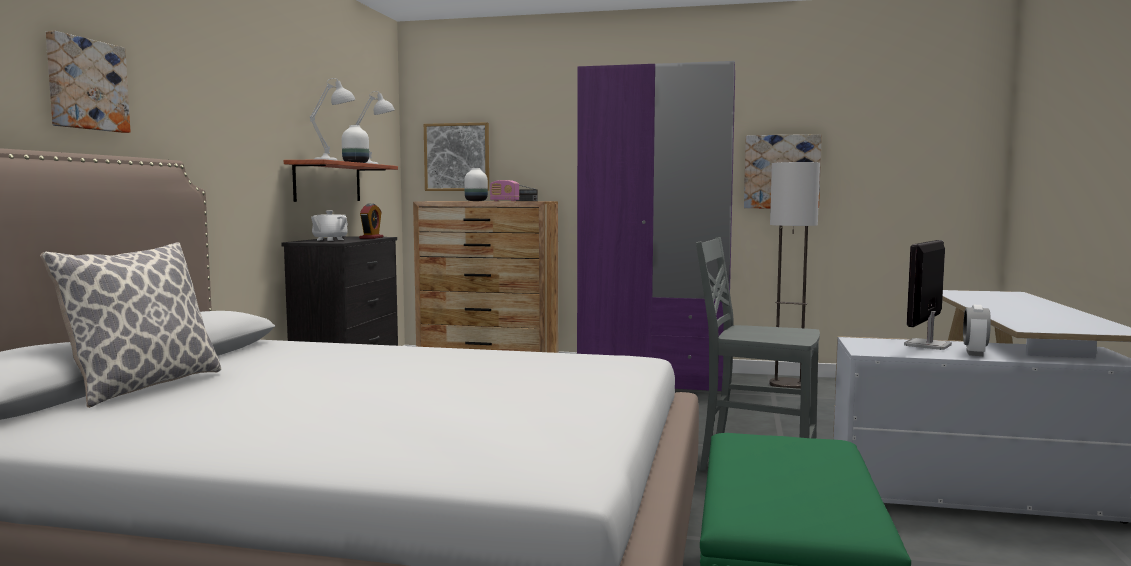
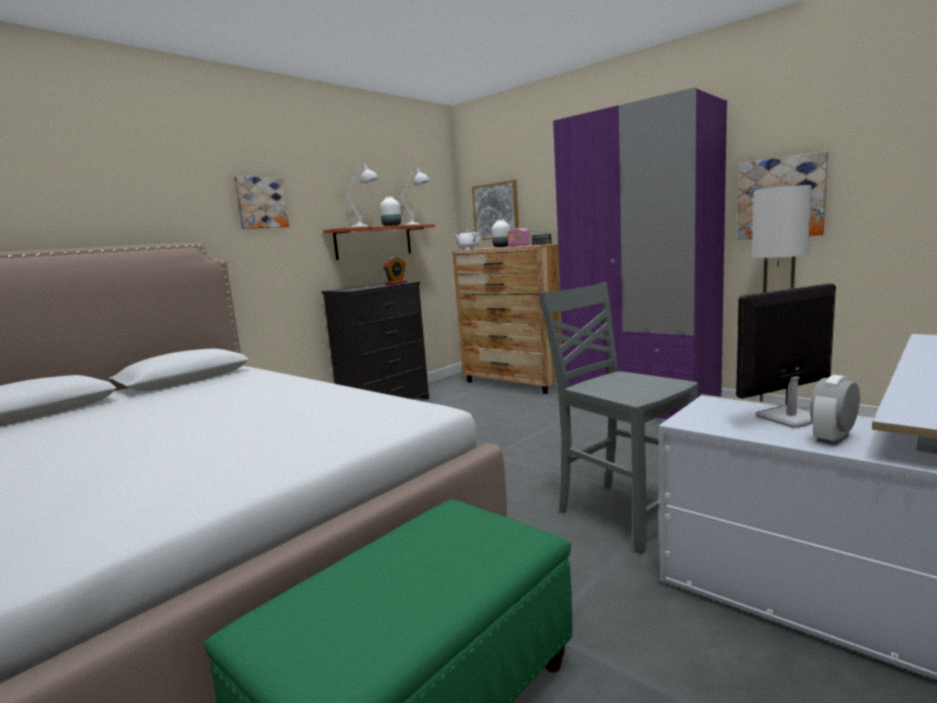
camera: 30 degrees right, 5 degrees up
pillow [40,242,221,408] -> none
picture [46,31,131,133] -> picture moved to [234,176,289,229]
white teapot [311,210,348,241] -> white teapot moved to [454,230,481,250]

